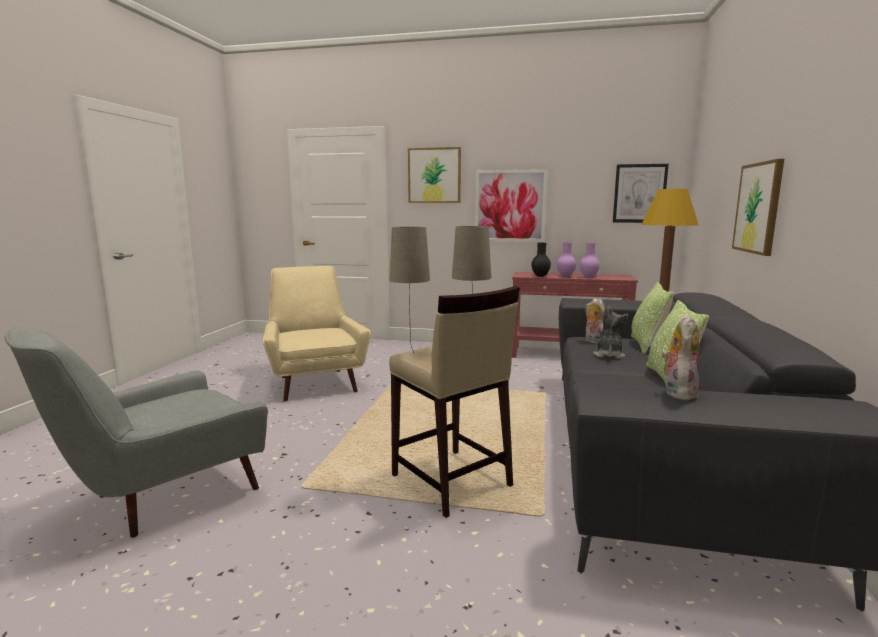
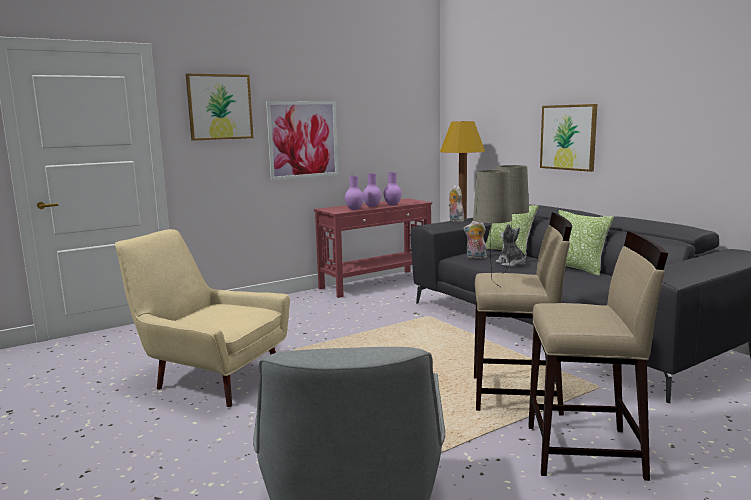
camera: 45 degrees left, 0 degrees up
black vase [531,243,551,277] -> purple vase [345,176,364,210]
picture [613,164,669,223] -> none
plush toy [662,314,699,400] -> plush toy moved to [448,185,464,222]
none -> beige stool [528,231,668,481]

